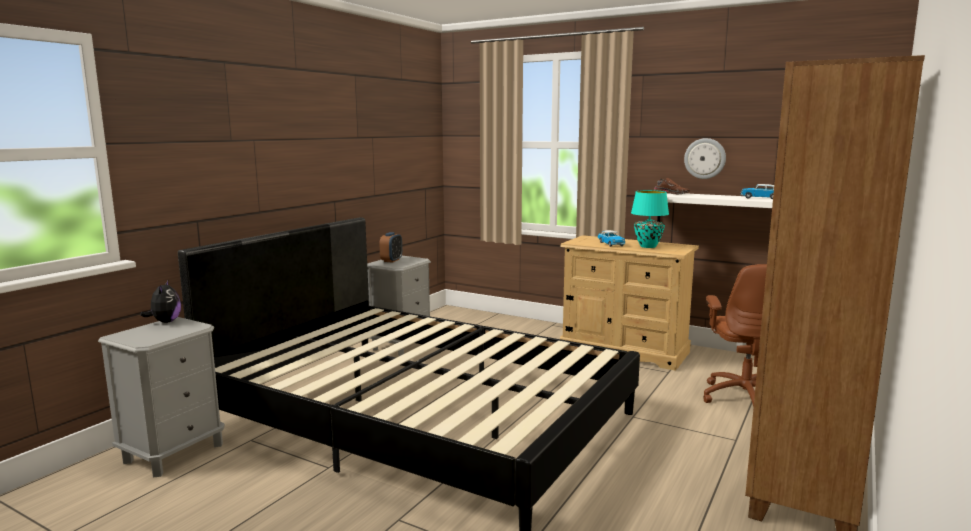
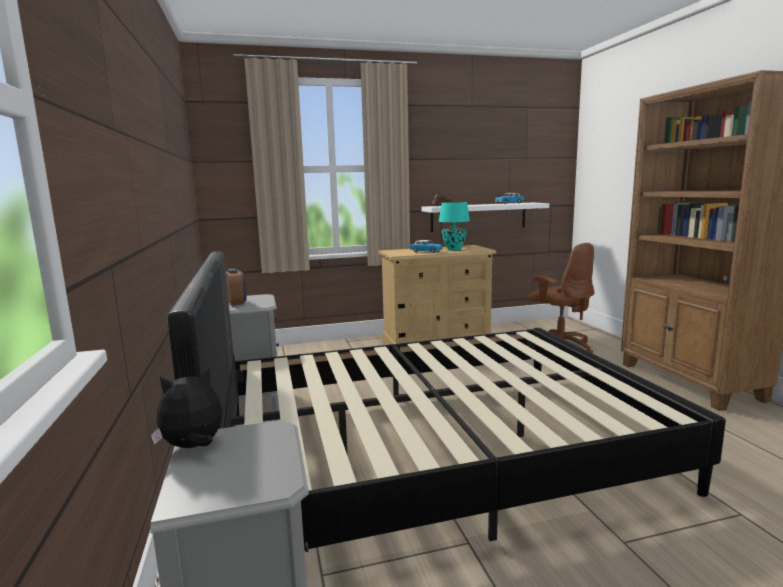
camera: 45 degrees left, 0 degrees up
plush toy [140,281,181,323] -> plush toy turned 60 degrees counterclockwise [151,368,223,448]
wall clock [684,138,726,179] -> none

